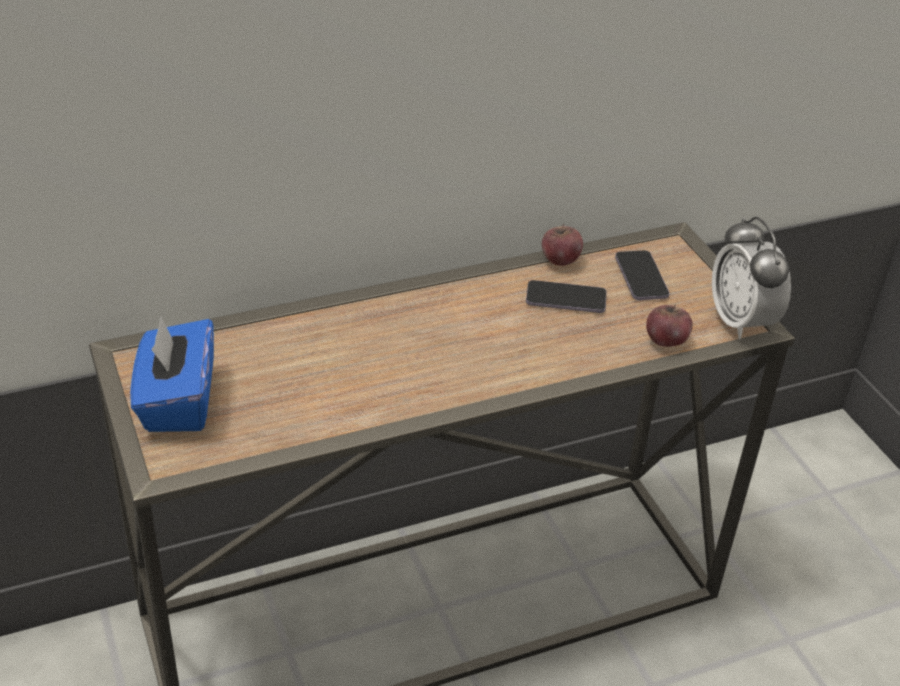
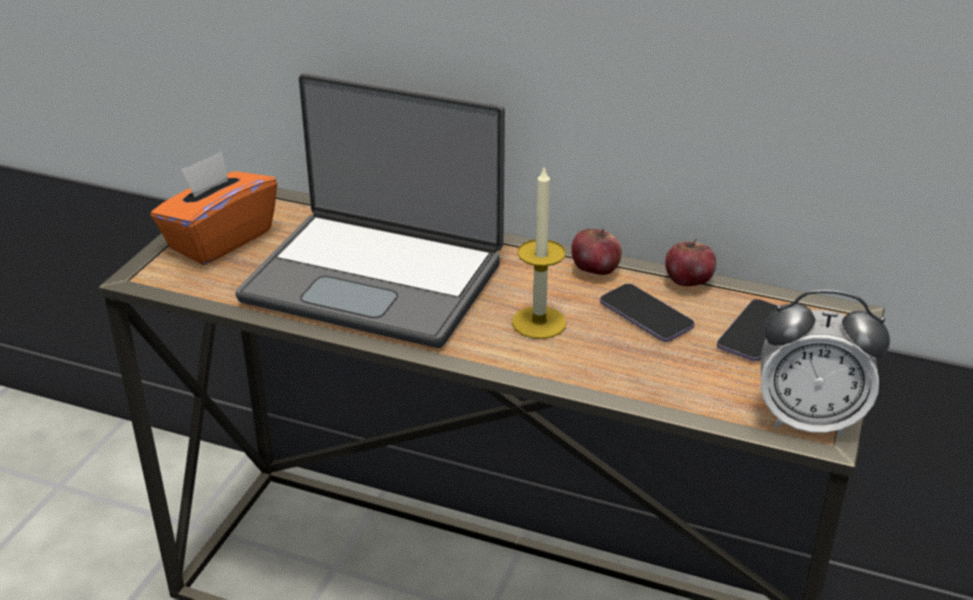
camera: 45 degrees right, 5 degrees down
blue tissue box [130,317,214,432] -> orange tissue box [151,152,277,265]
apple [646,304,693,347] -> apple moved to [572,229,622,275]
alarm clock [712,217,791,339] -> alarm clock turned 105 degrees counterclockwise [761,290,890,437]
none -> laptop [236,72,505,348]
none -> candle [512,165,566,339]

